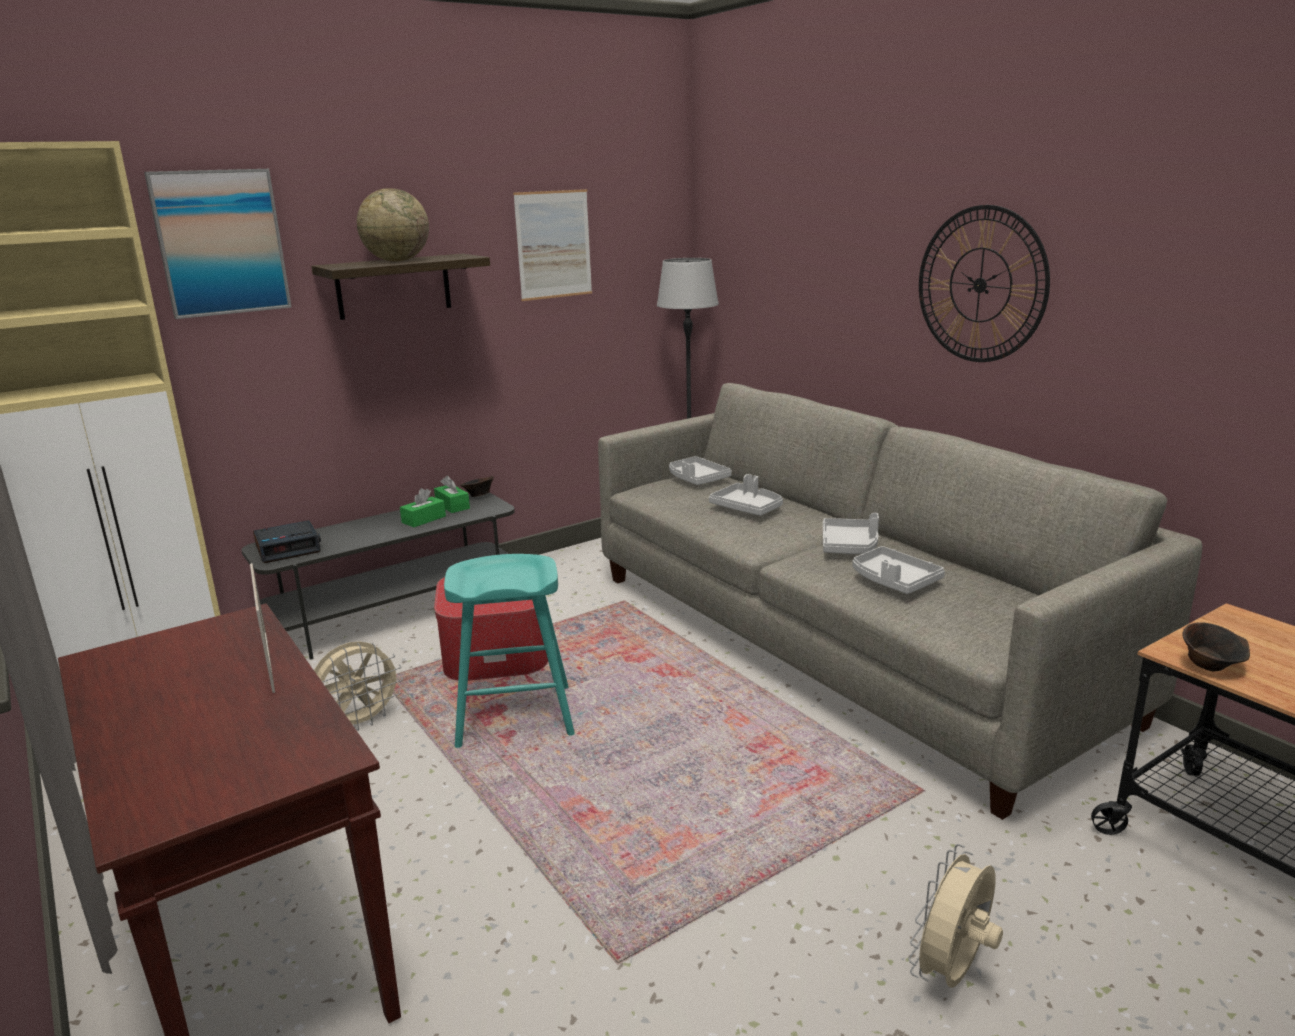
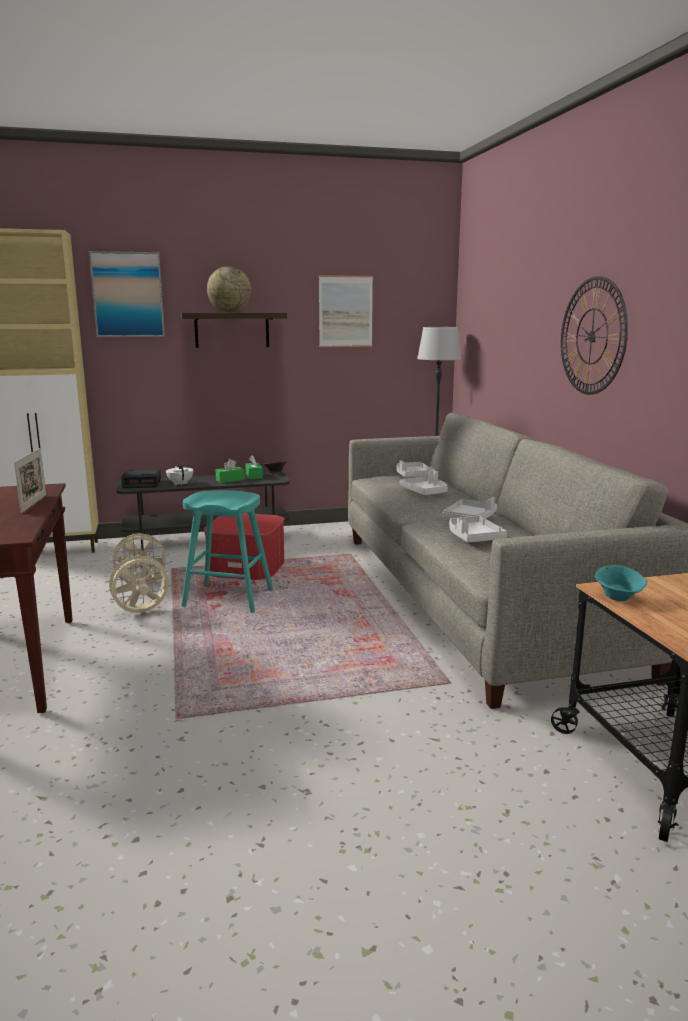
camera: 20 degrees right, 5 degrees down
beige fan [908,844,1003,988] -> beige fan moved to [105,551,169,613]
brown bowl [1182,622,1250,671] -> turquoise bowl [595,565,648,601]
none -> white teapot [166,464,193,486]

